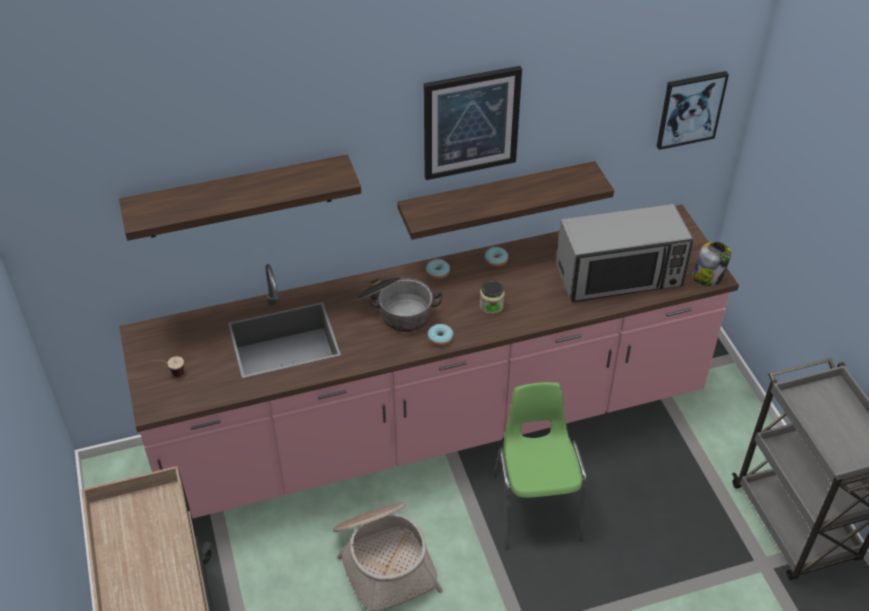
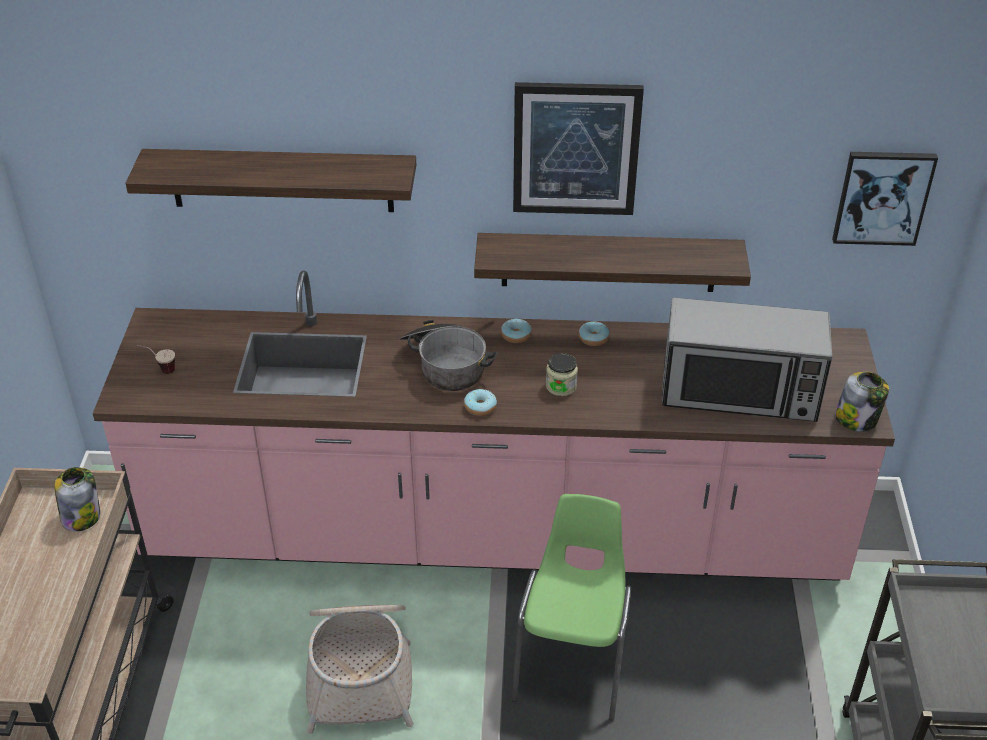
camera: 20 degrees right, 5 degrees down
none -> jar [55,467,100,532]

